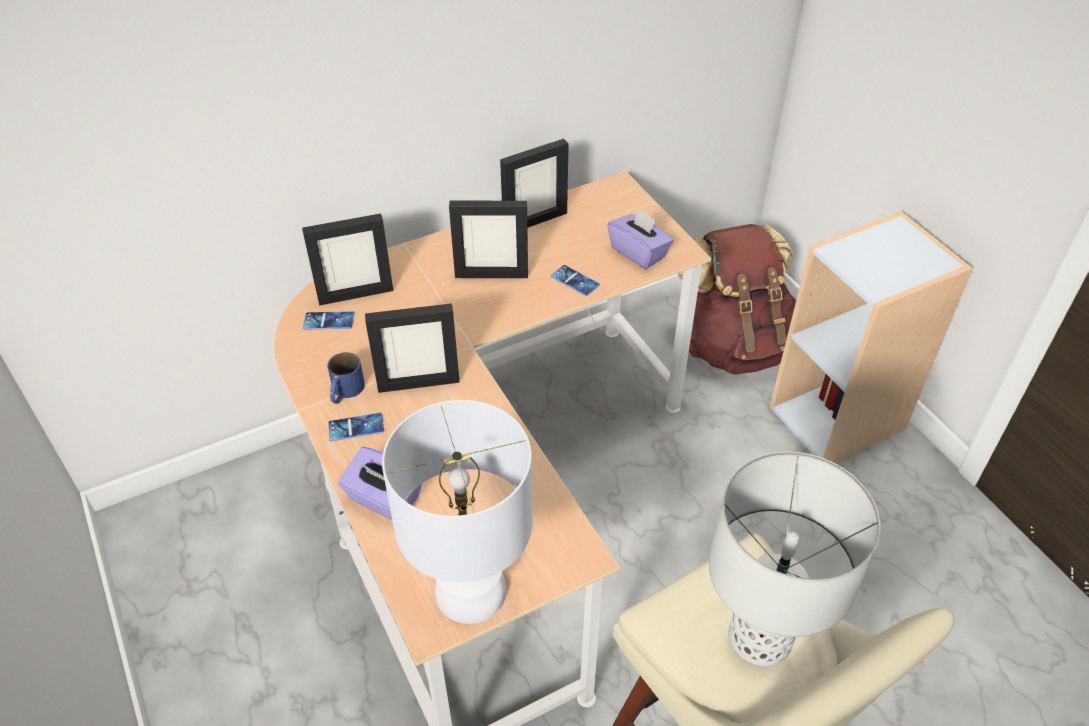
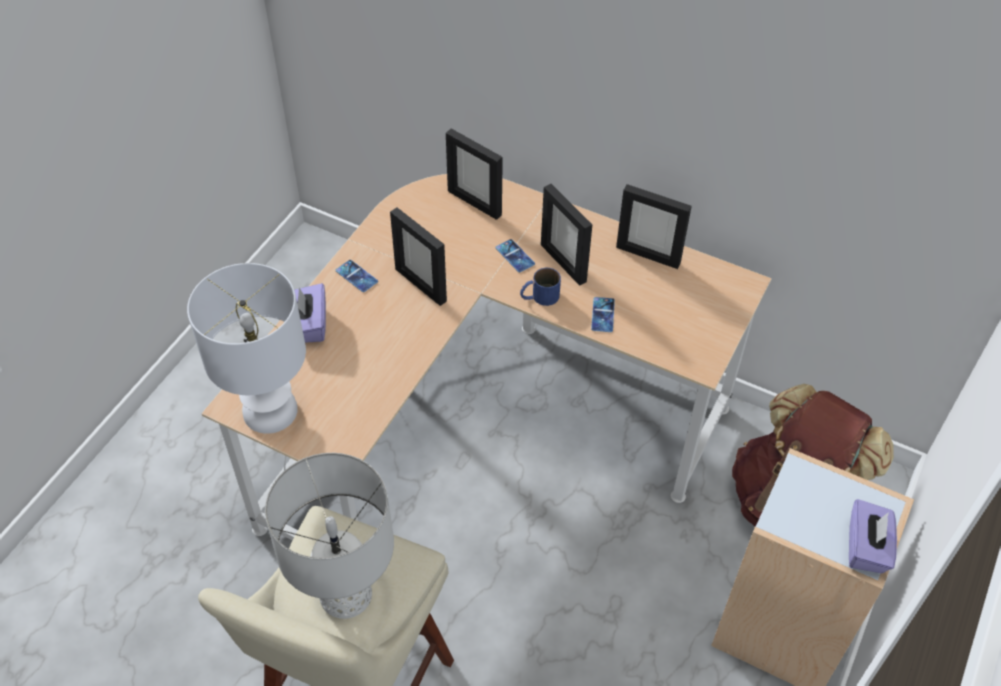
camera: 55 degrees right, 5 degrees up
phone [303,311,355,330] -> phone moved to [495,239,535,272]
blue mug [327,352,365,404] -> blue mug moved to [520,268,561,306]
purple tissue box [607,208,674,269] -> purple tissue box moved to [849,499,897,573]

